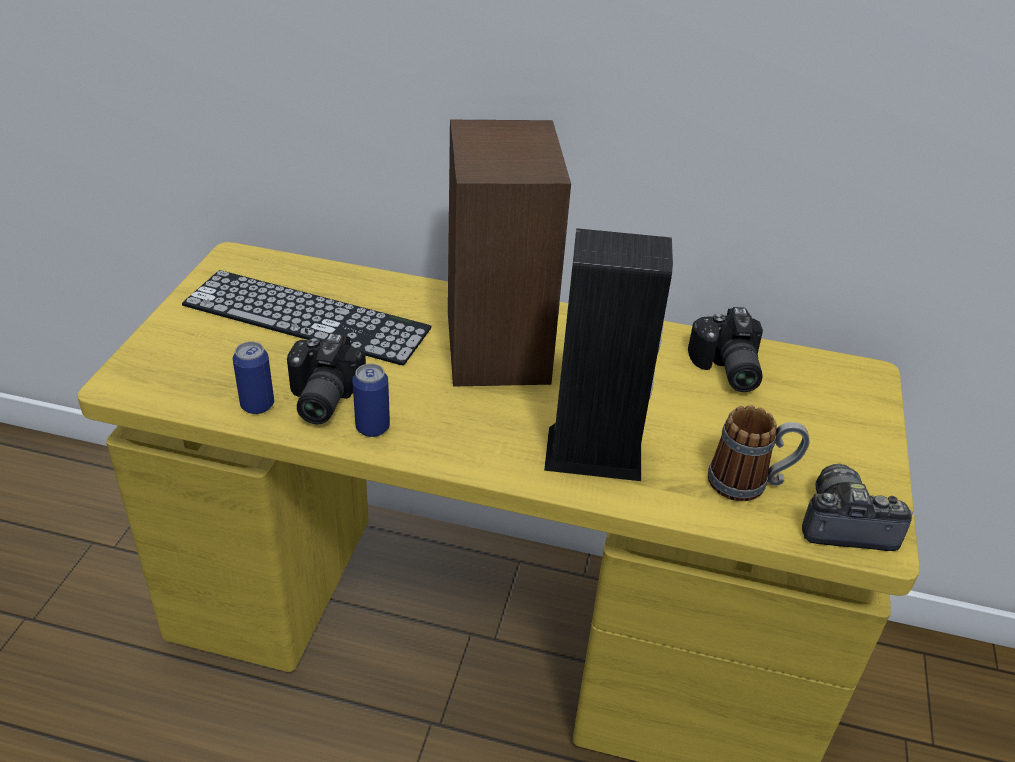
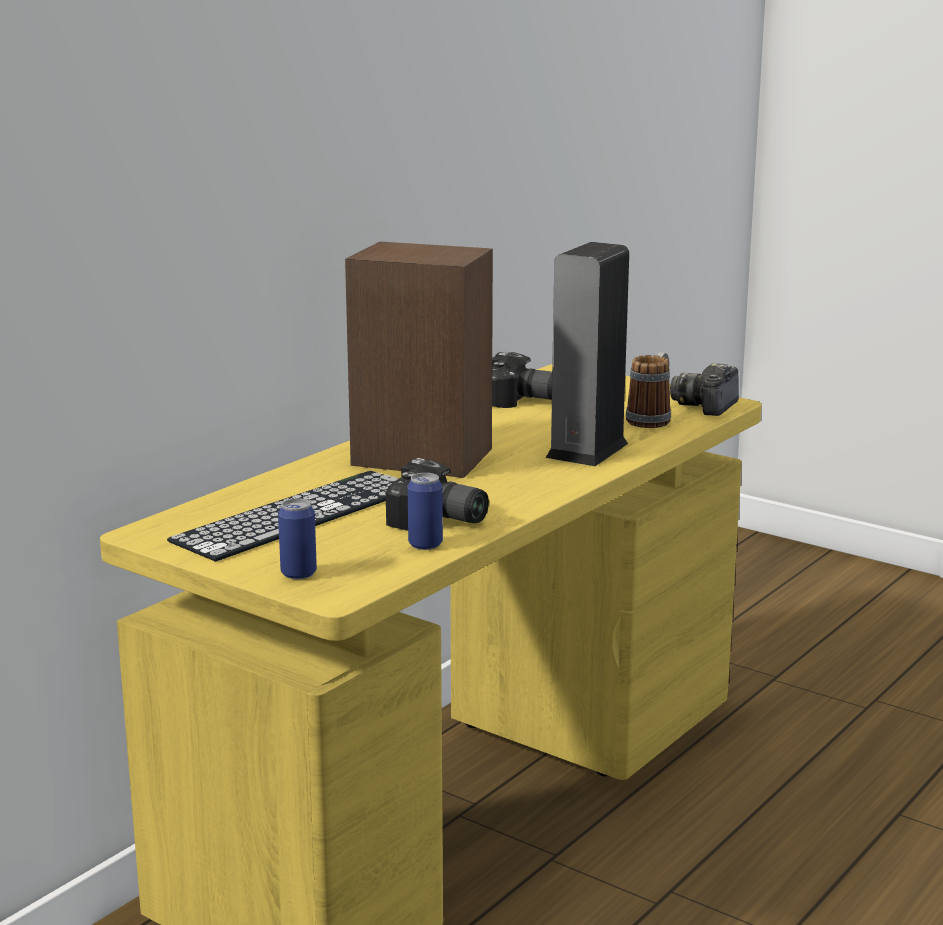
camera: 65 degrees left, 20 degrees down
can [353,364,390,437] -> can moved to [278,498,317,579]

